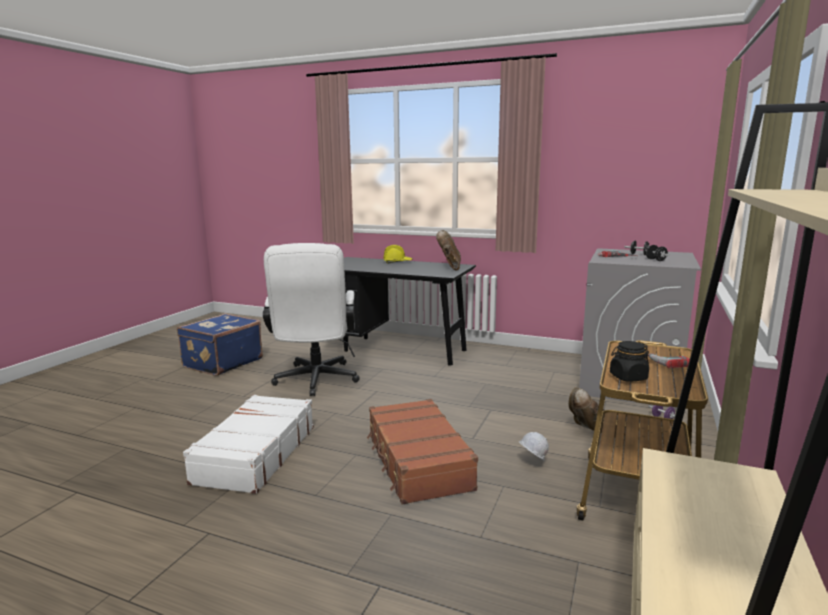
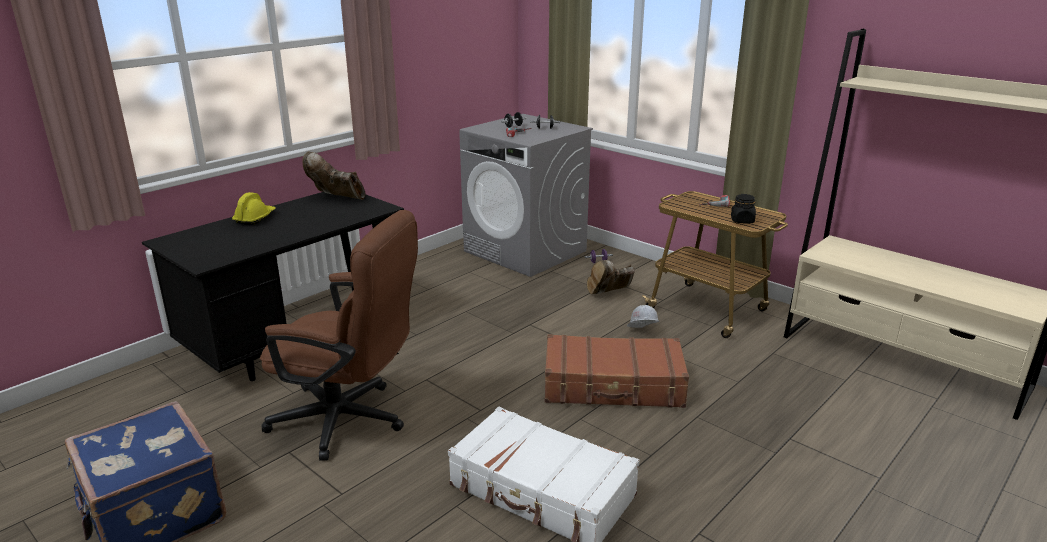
camera: 70 degrees left, 10 degrees up
white office chair [263,243,360,396] -> brown office chair [260,210,418,460]

